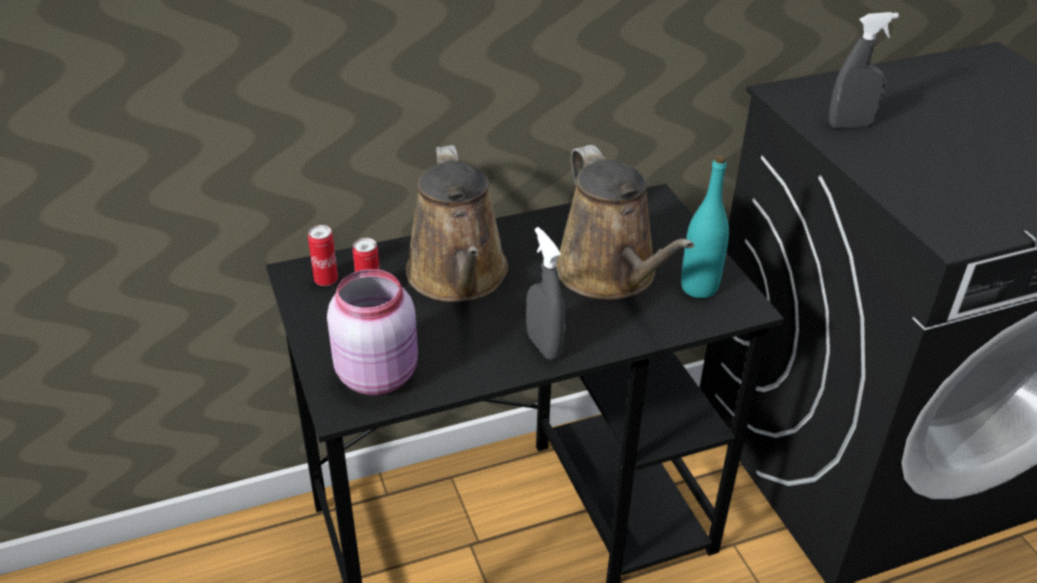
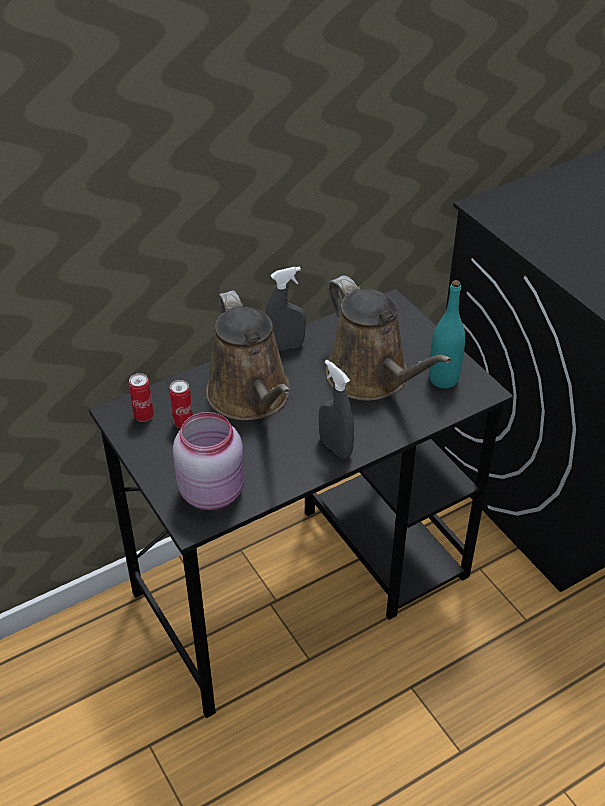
camera: 10 degrees left, 5 degrees up
grey spray bottle [829,12,899,129] -> grey spray bottle moved to [265,266,306,351]

